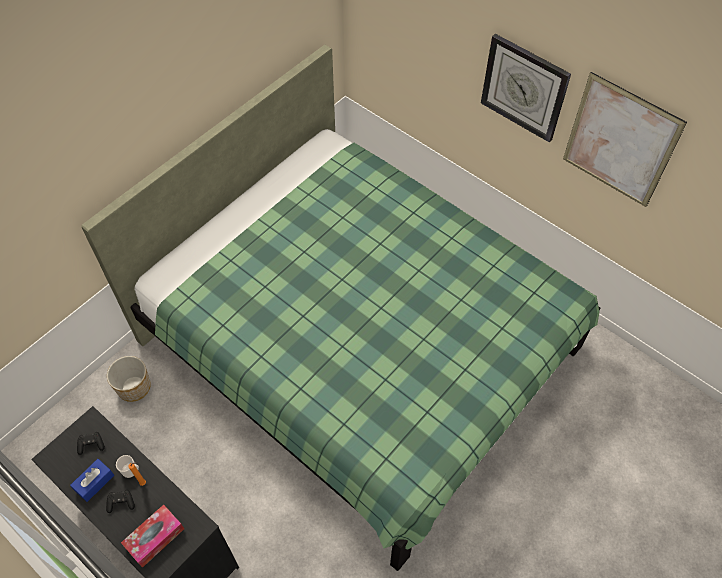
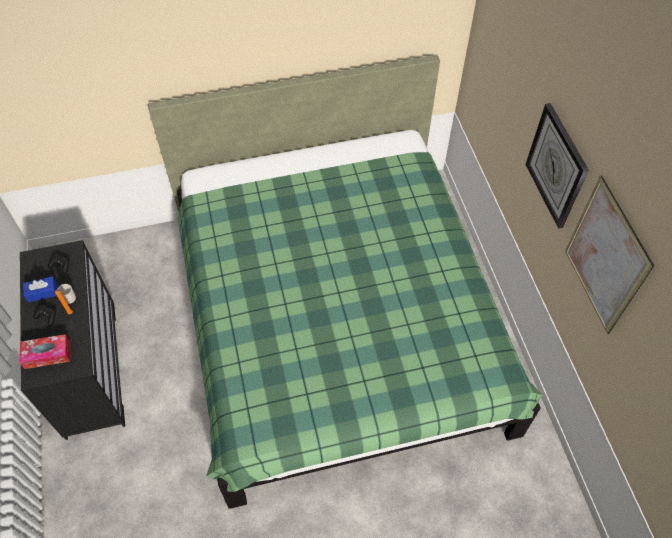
camera: 35 degrees right, 0 degrees up
planter [107,356,151,402] -> none

